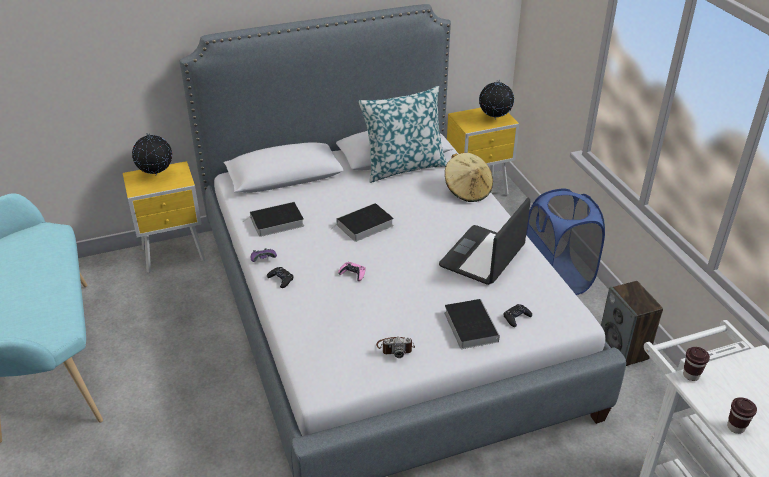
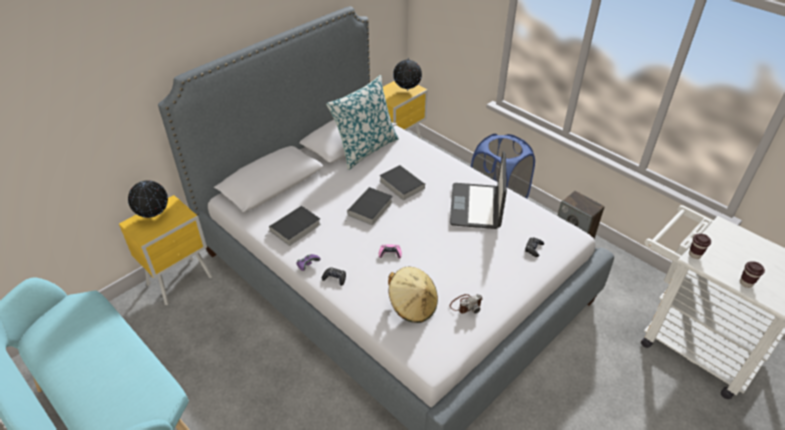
camera: 25 degrees left, 5 degrees up
book [444,299,500,349] -> book moved to [379,165,425,200]
beige hat [445,153,493,202] -> beige hat moved to [388,266,438,323]

